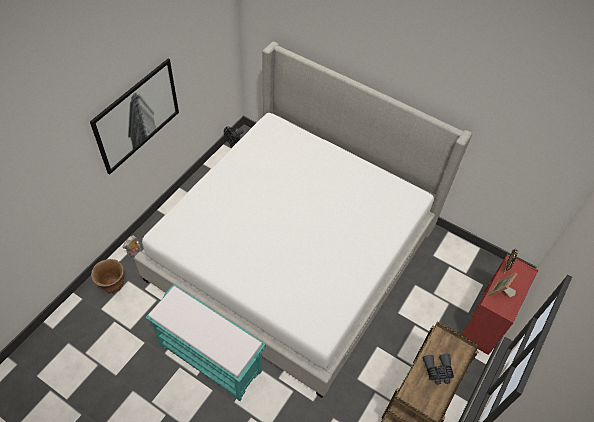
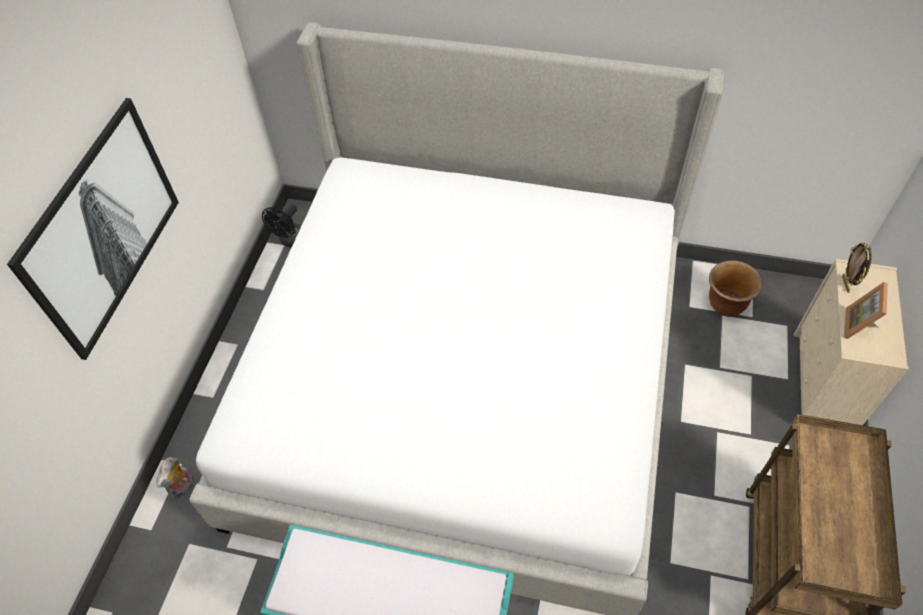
camera: 15 degrees left, 0 degrees up
brown planter [91,259,124,293] -> brown planter moved to [709,260,762,317]
grey binoculars [423,353,454,385] -> none
red dresser [461,254,539,355] -> beige dresser [794,259,909,425]

